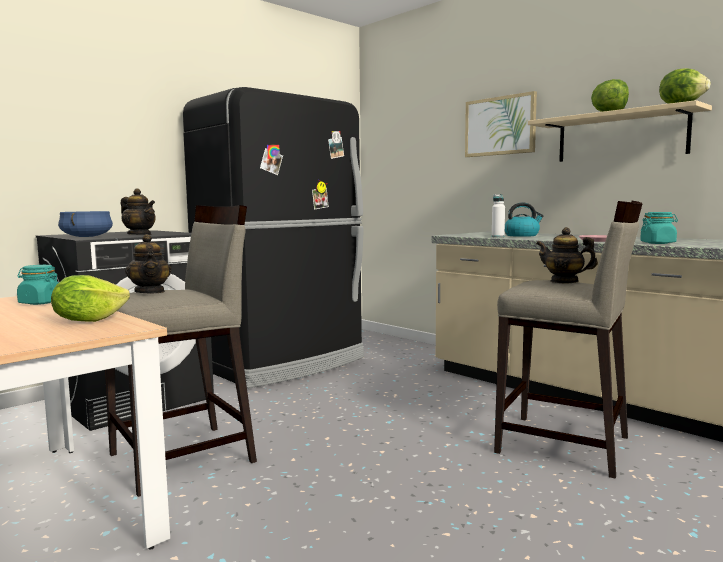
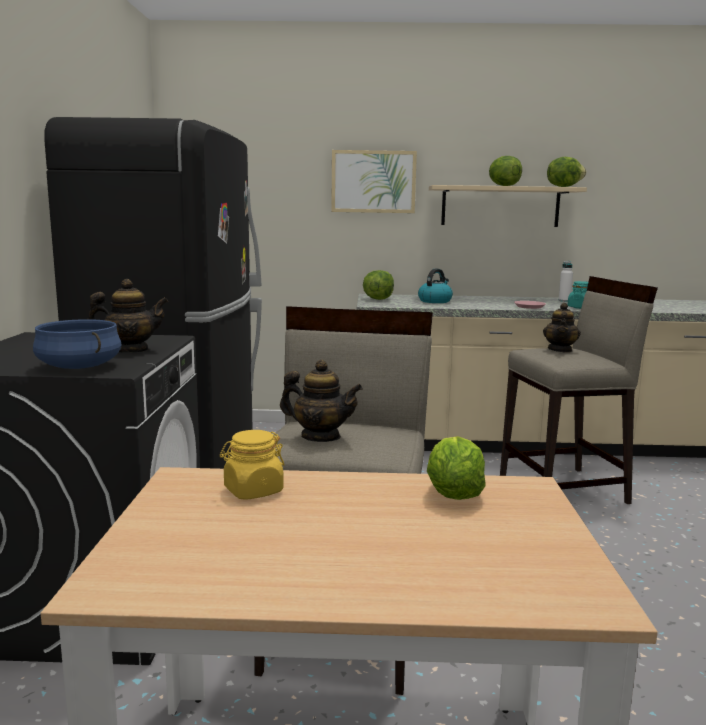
camera: 45 degrees left, 5 degrees up
turquoise jar [17,265,59,305] -> yellow jar [220,430,284,500]
white bottle [492,194,505,237] -> white bottle moved to [558,261,573,302]
teapot [536,227,598,283] -> teapot turned 60 degrees counterclockwise [543,303,581,353]
none -> lettuce [363,270,394,300]

